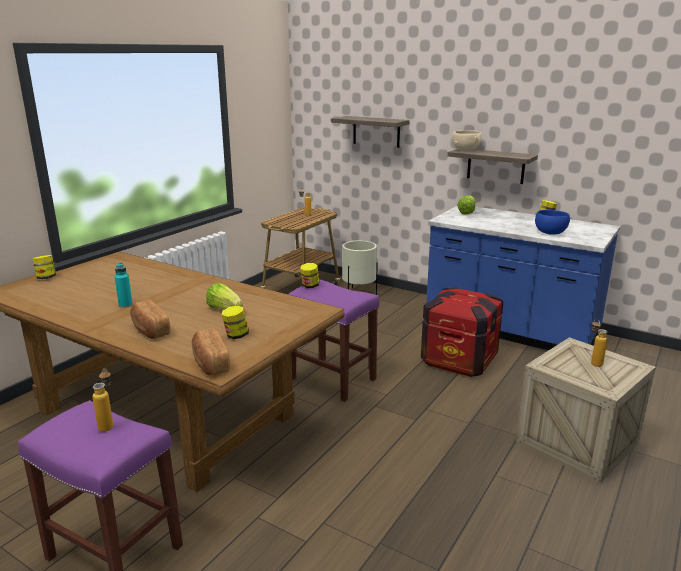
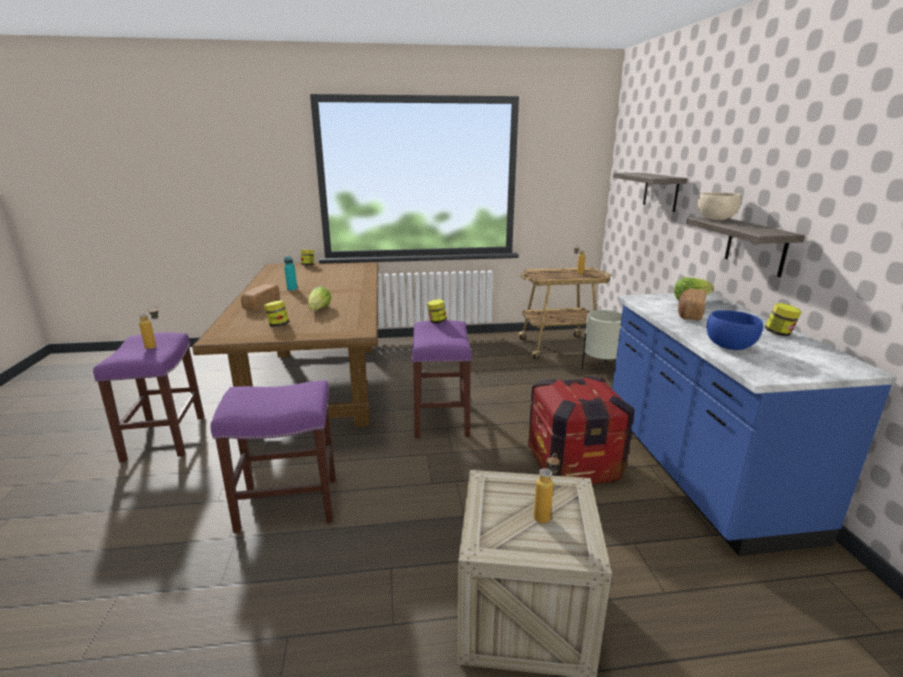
camera: 50 degrees right, 0 degrees up
bread [192,328,230,376] -> bread moved to [678,288,706,321]
none -> purple stool [211,380,336,533]

